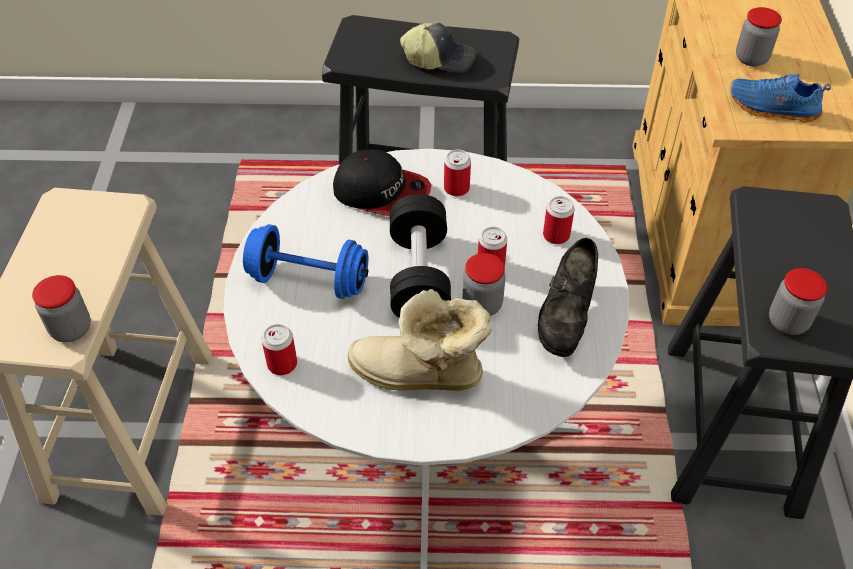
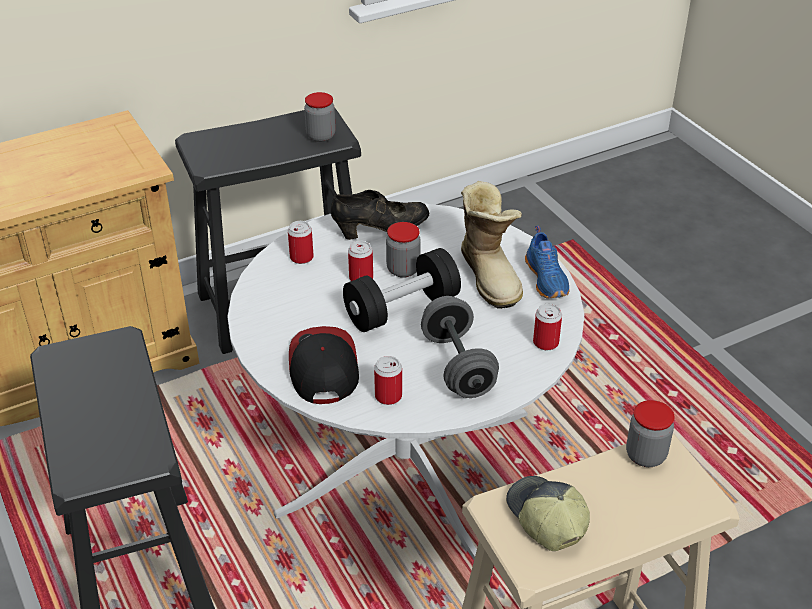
camera: 120 degrees left, 10 degrees down
blue dumbbell [243,224,368,299] -> grey dumbbell [421,296,499,398]
cap [400,22,476,73] -> cap moved to [506,476,590,551]
can [444,149,471,196] -> can moved to [374,356,402,405]
blue shoe [730,74,831,122] -> blue shoe moved to [525,226,570,298]
jar [736,7,782,66] -> none

